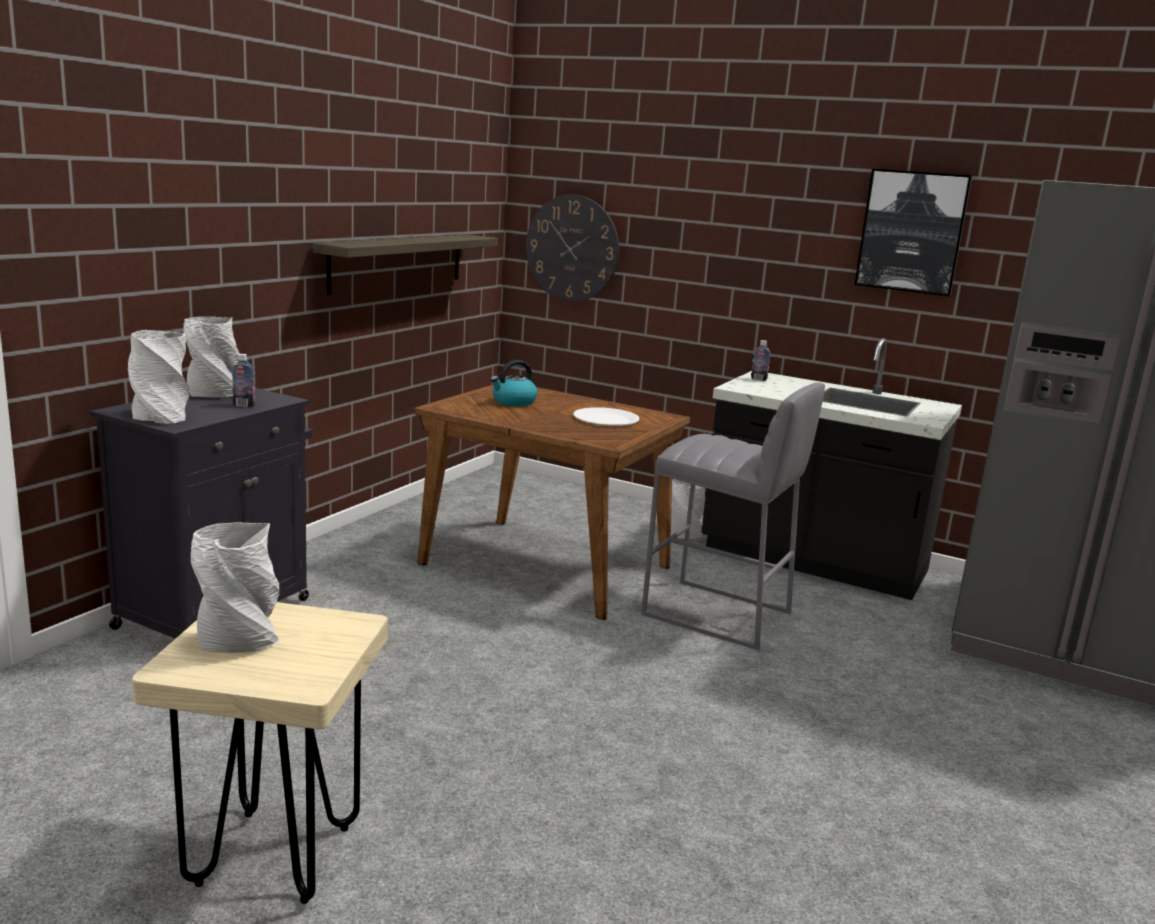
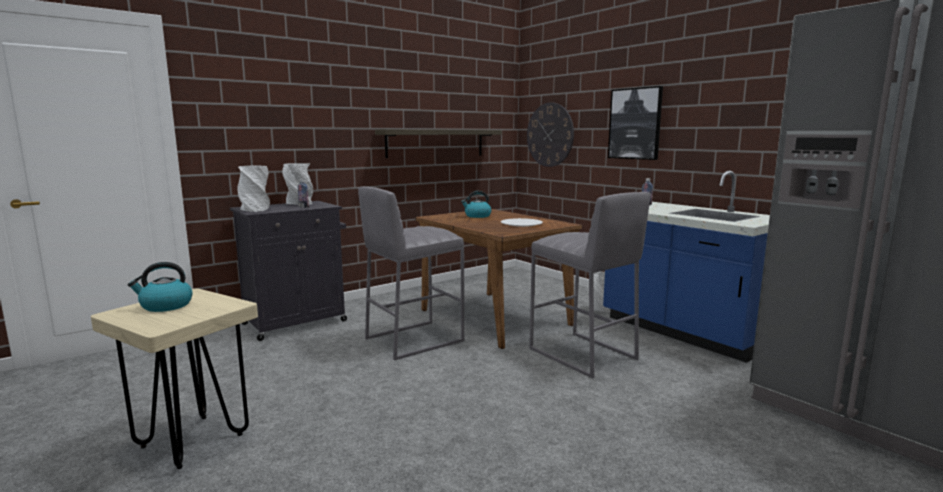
camera: 25 degrees right, 5 degrees down
grey vase [190,522,279,653] -> kettle [128,262,193,312]
black counter [701,338,962,600] -> blue counter [603,171,770,363]
picture [855,169,972,296] -> picture moved to [608,86,663,160]
none -> grey stool [358,187,464,360]

